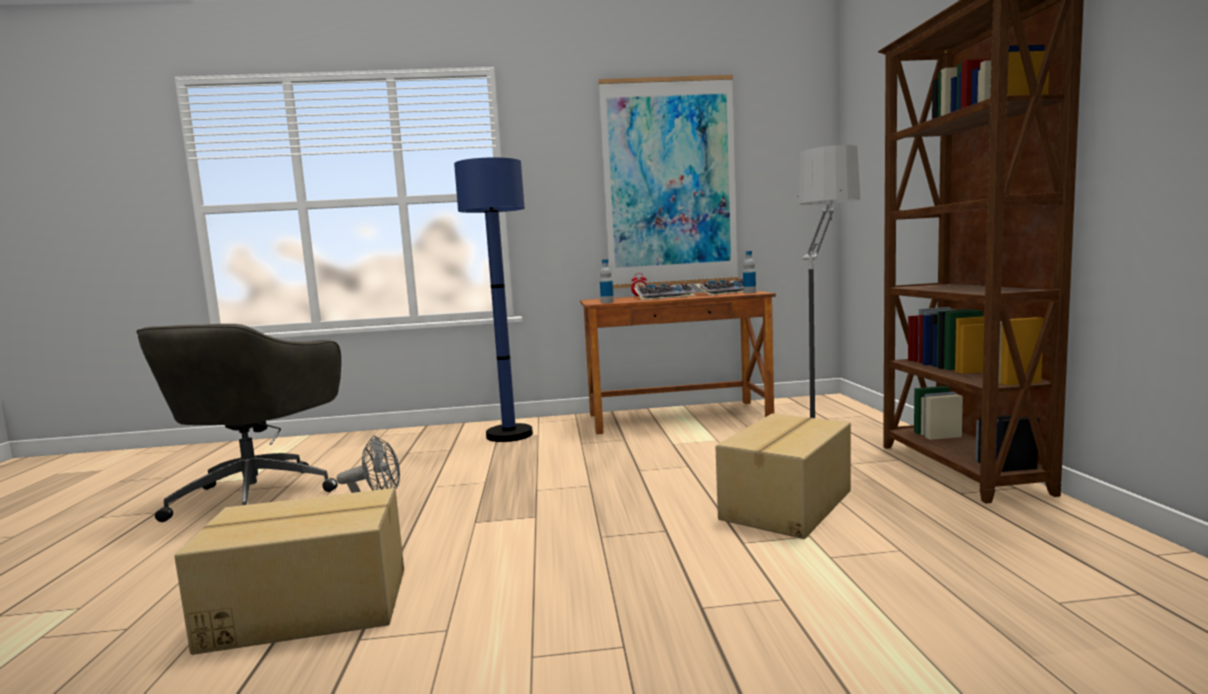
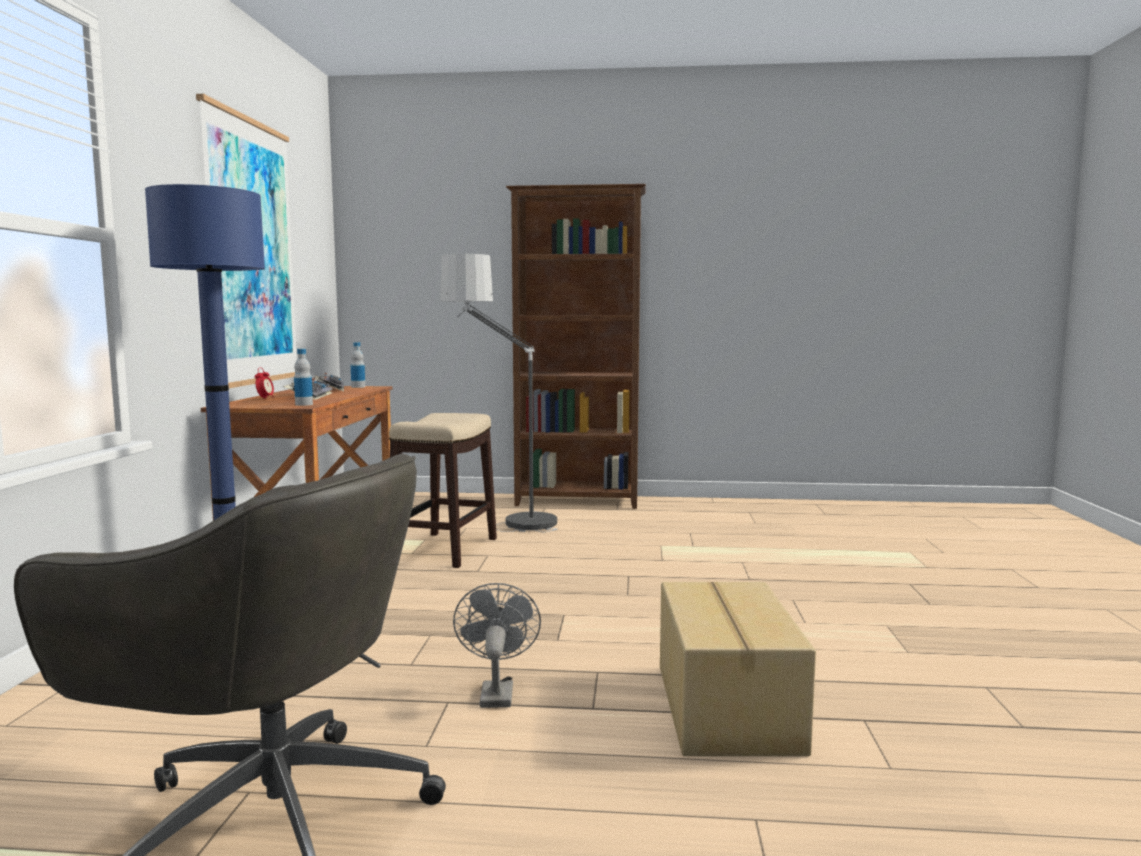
camera: 80 degrees left, 0 degrees up
cardboard box [716,414,851,539] -> none
none -> stool [389,413,497,568]

